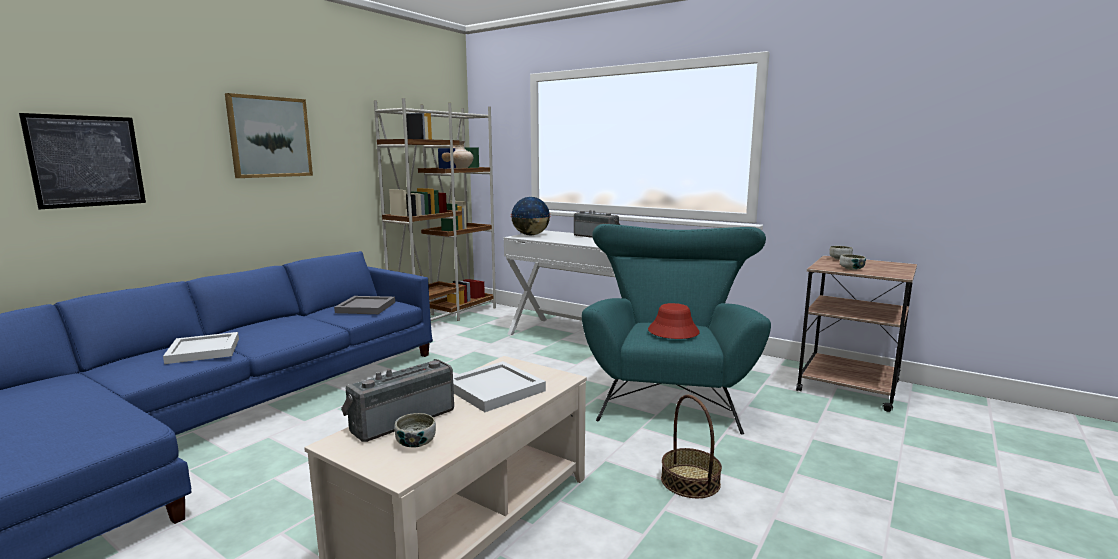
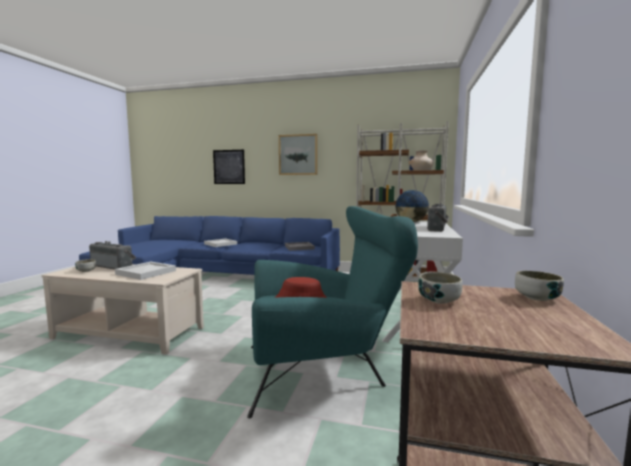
camera: 70 degrees right, 5 degrees down
basket [661,395,722,498] -> none

